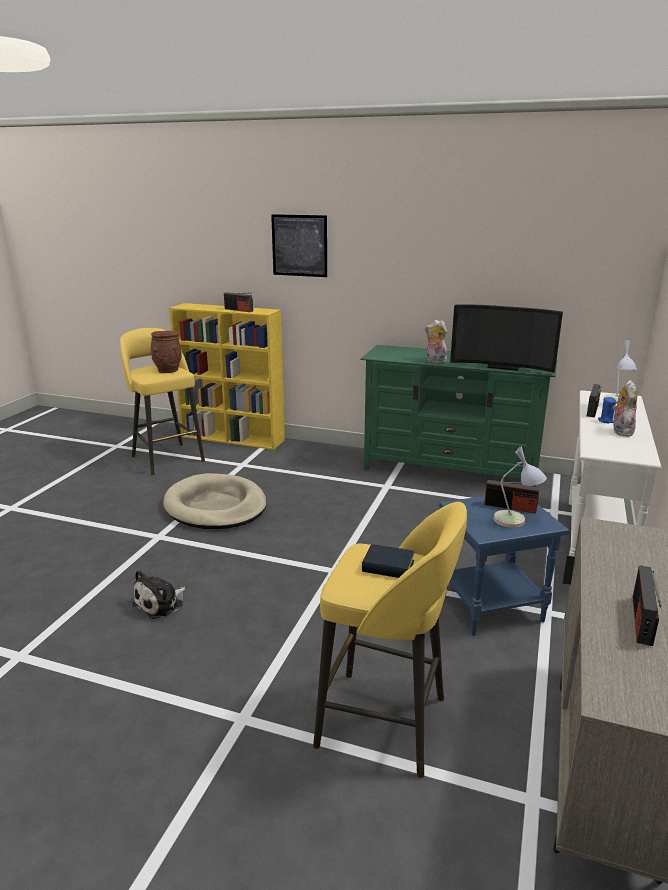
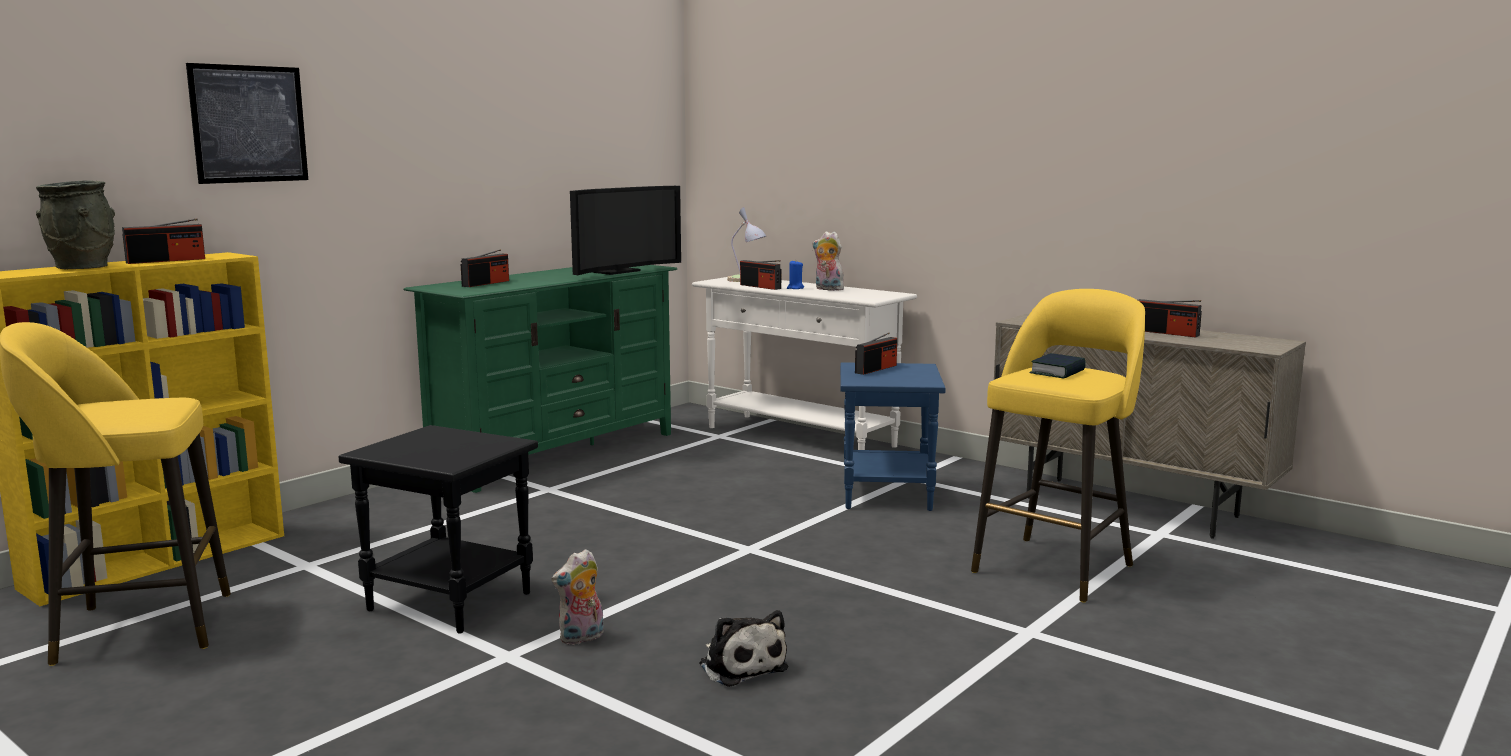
camera: 70 degrees left, 10 degrees down
brown vase [151,331,182,373] -> none
beige dog bed [163,473,267,529] -> black side table [338,425,538,634]
plush toy [425,320,447,363] -> plush toy moved to [551,549,604,645]
table lamp [494,446,547,528] -> none
none -> grey vase [36,180,115,269]
none -> radio [461,249,509,287]

